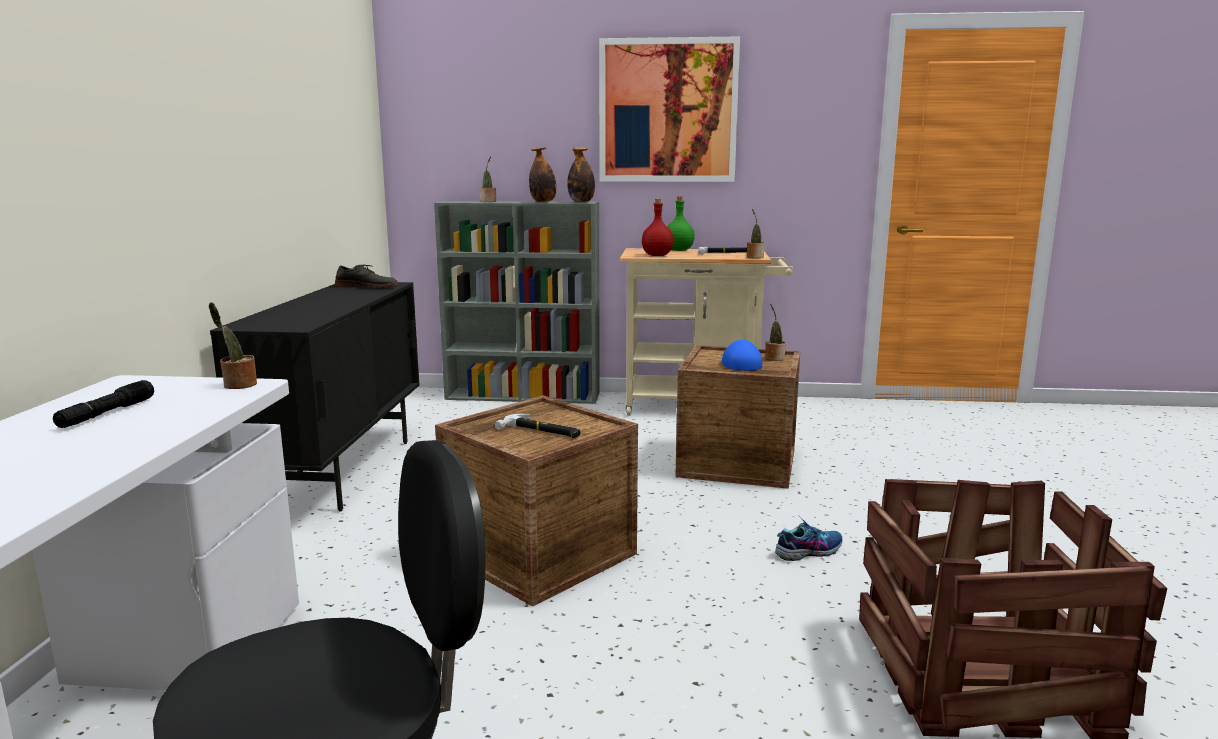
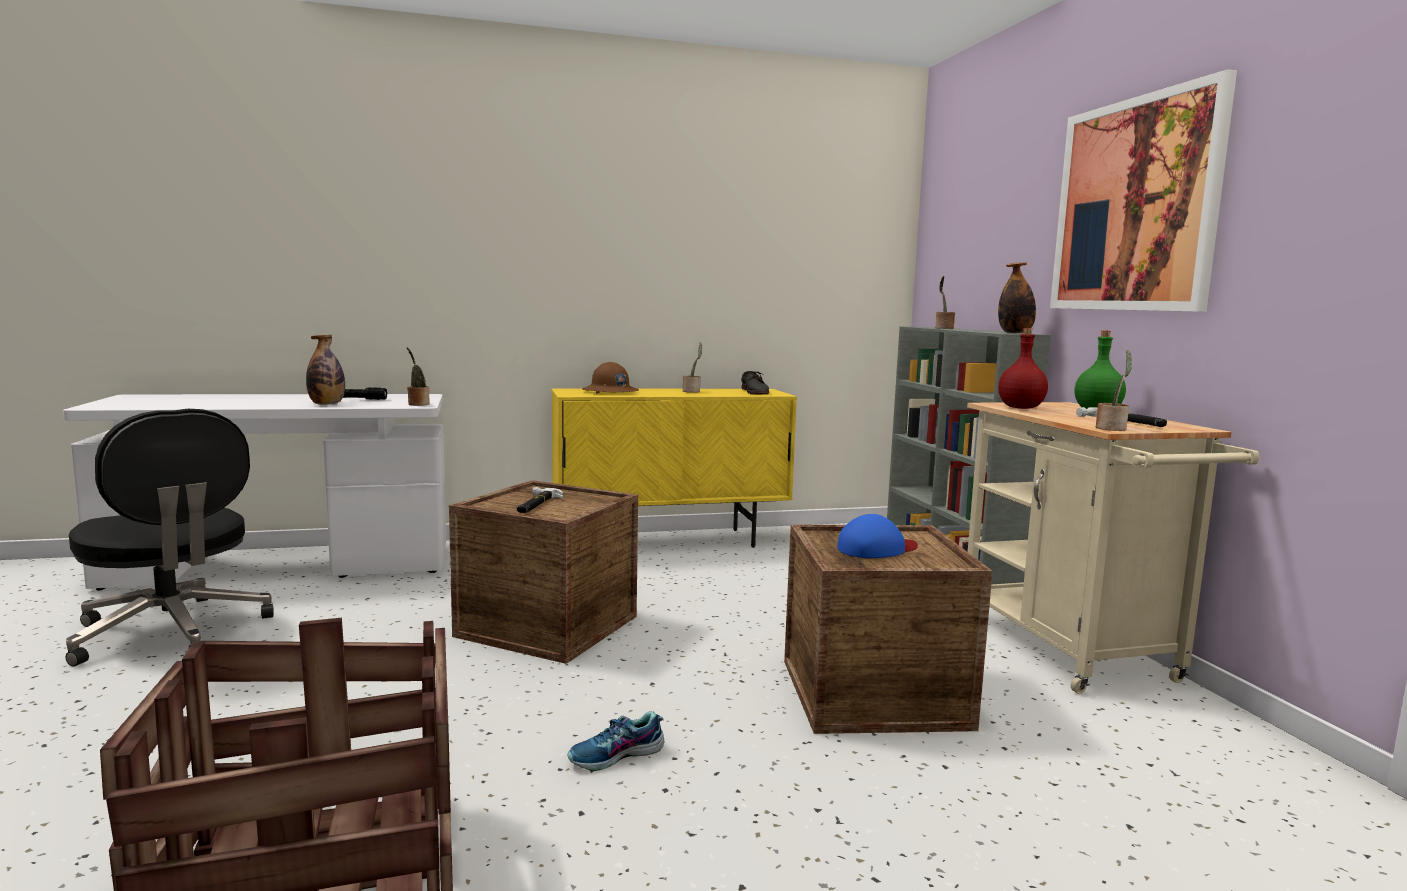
camera: 70 degrees right, 5 degrees down
black cabinet [210,282,419,512] -> yellow cabinet [551,389,797,548]
bottle [529,147,557,202] -> bottle moved to [306,335,345,405]
potted plant [765,304,786,361] -> potted plant moved to [683,343,702,393]
shoe [775,516,843,561] -> shoe turned 105 degrees clockwise [567,711,664,771]
none -> brown hard hat [582,362,639,394]

